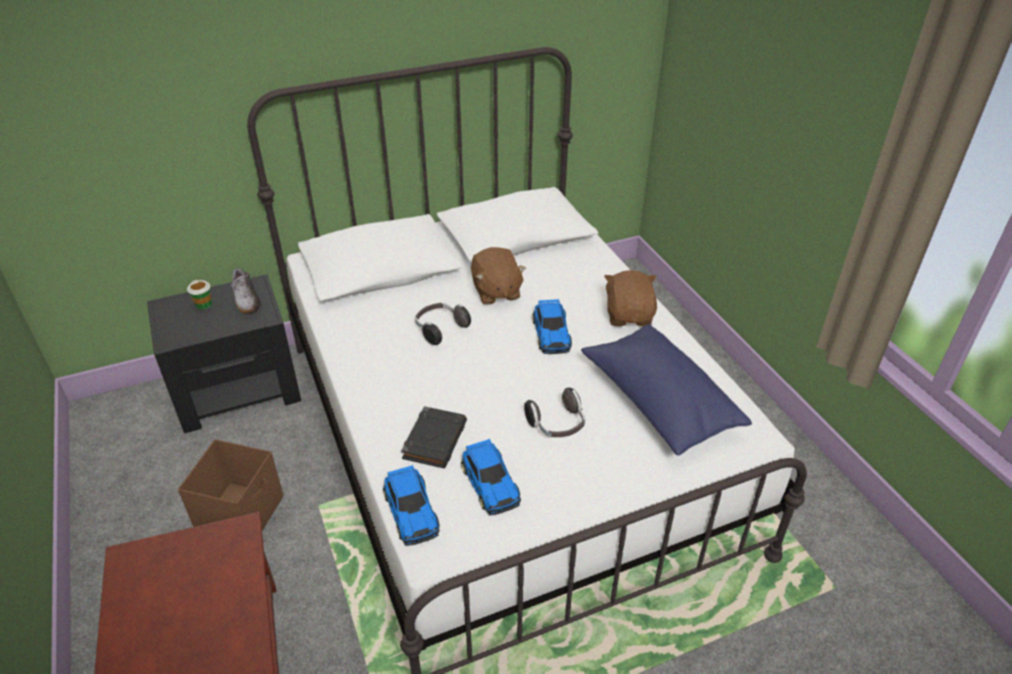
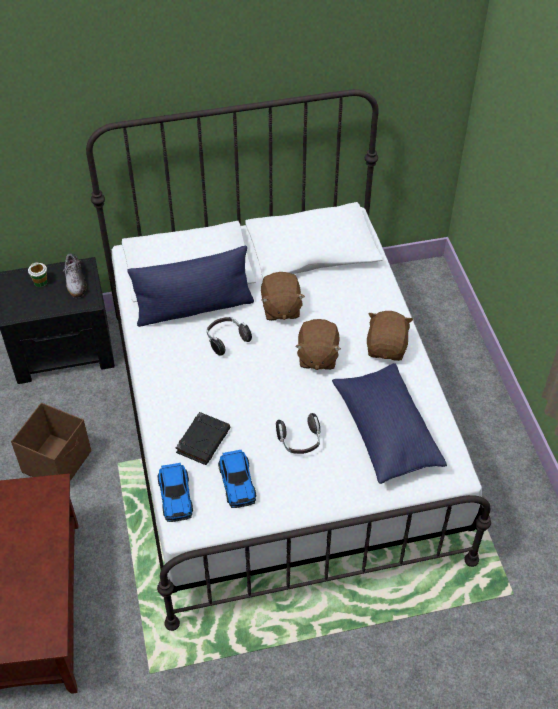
camera: 10 degrees right, 10 degrees up
toy car [532,299,572,354] -> brown plush toy [295,319,341,370]
none -> blue pillow [127,246,254,327]

